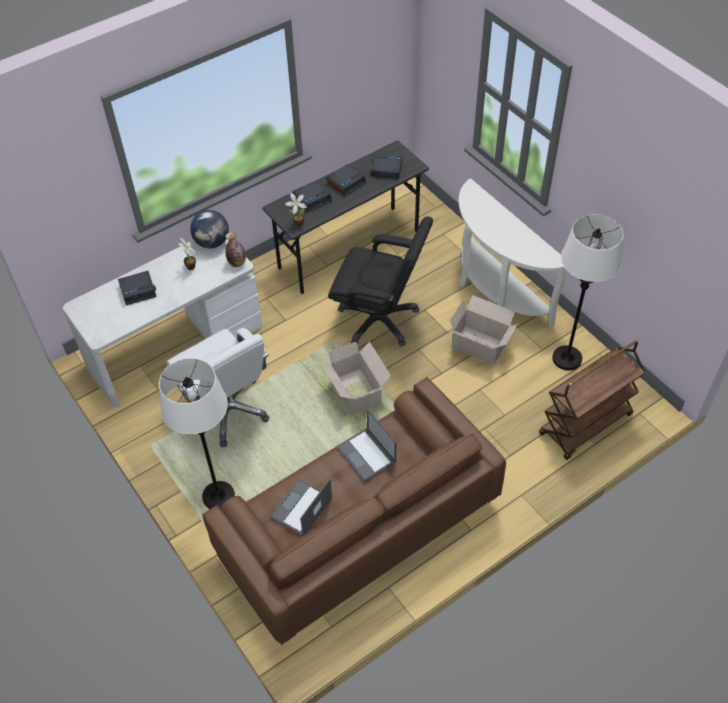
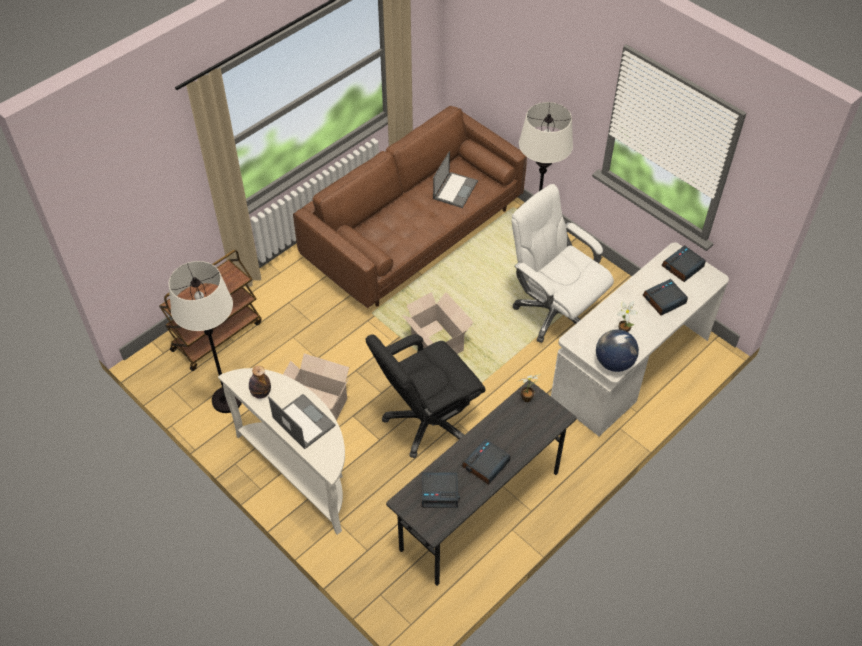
camera: 170 degrees right, 0 degrees up
bottle [225,232,246,267] -> bottle moved to [249,366,271,399]
alarm clock [293,180,332,213] -> alarm clock moved to [661,245,706,282]
black office chair [328,216,433,346] -> black office chair turned 45 degrees counterclockwise [365,334,486,458]
laptop [337,409,397,482] -> laptop moved to [268,394,336,449]

